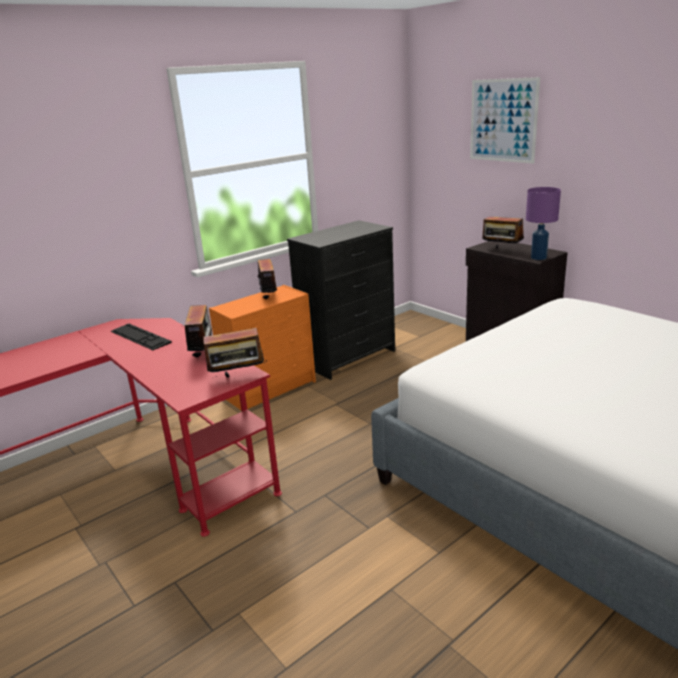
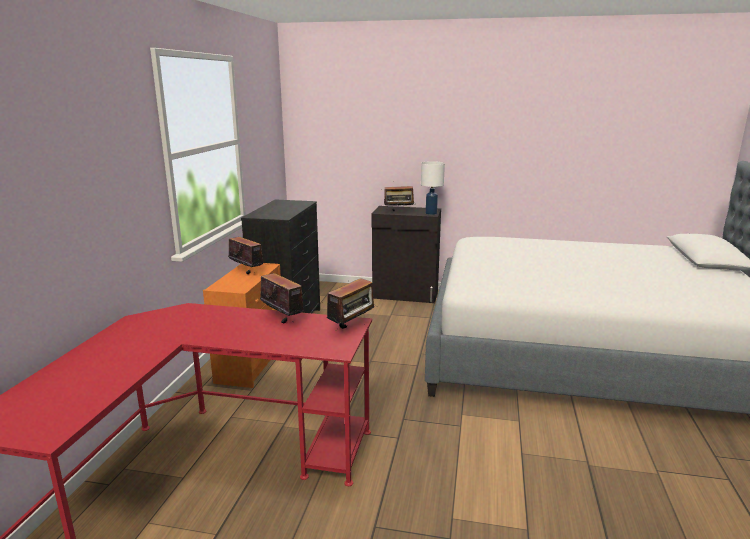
camera: 40 degrees left, 5 degrees down
keyboard [111,323,172,350] -> none
picture [470,77,540,163] -> none
purple table lamp [526,187,561,260] -> white table lamp [421,161,445,215]

